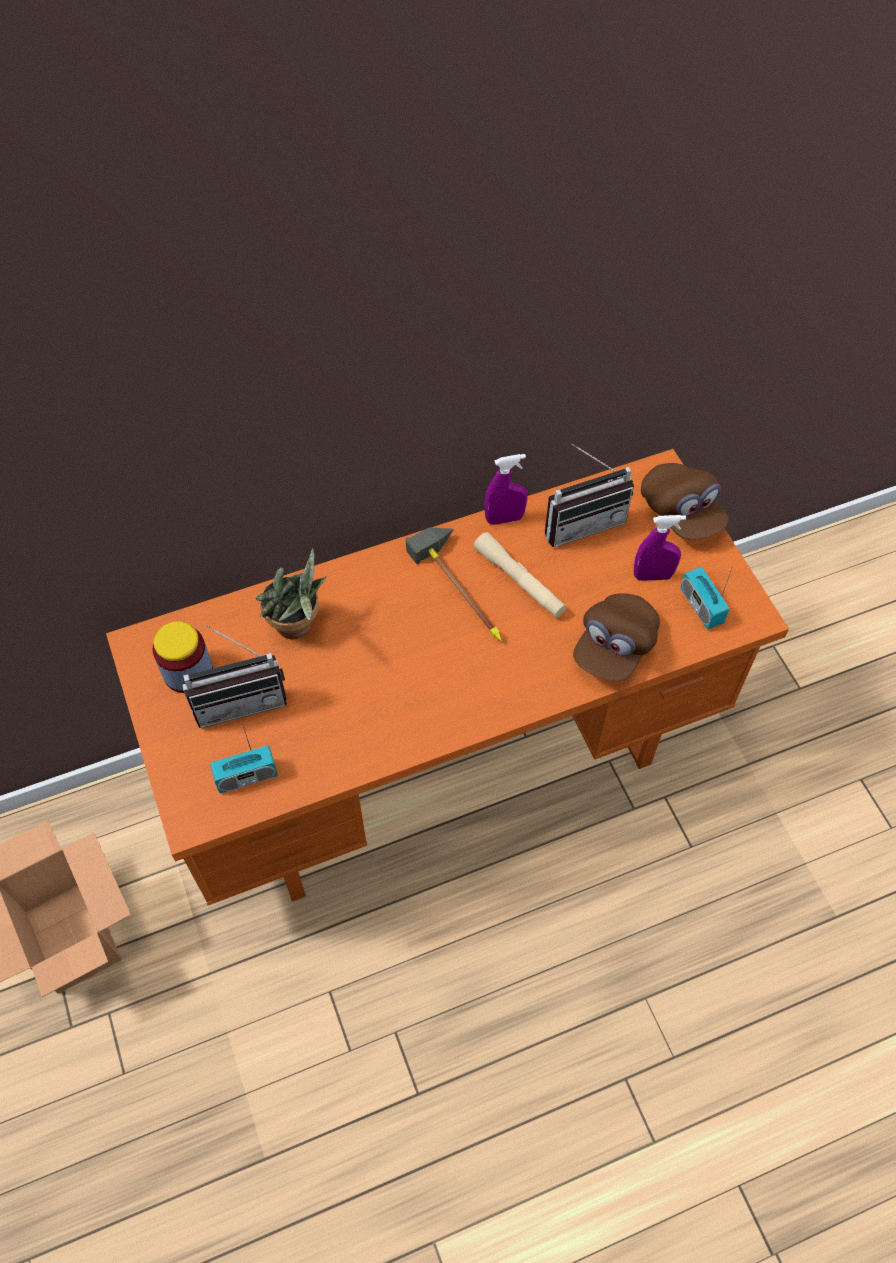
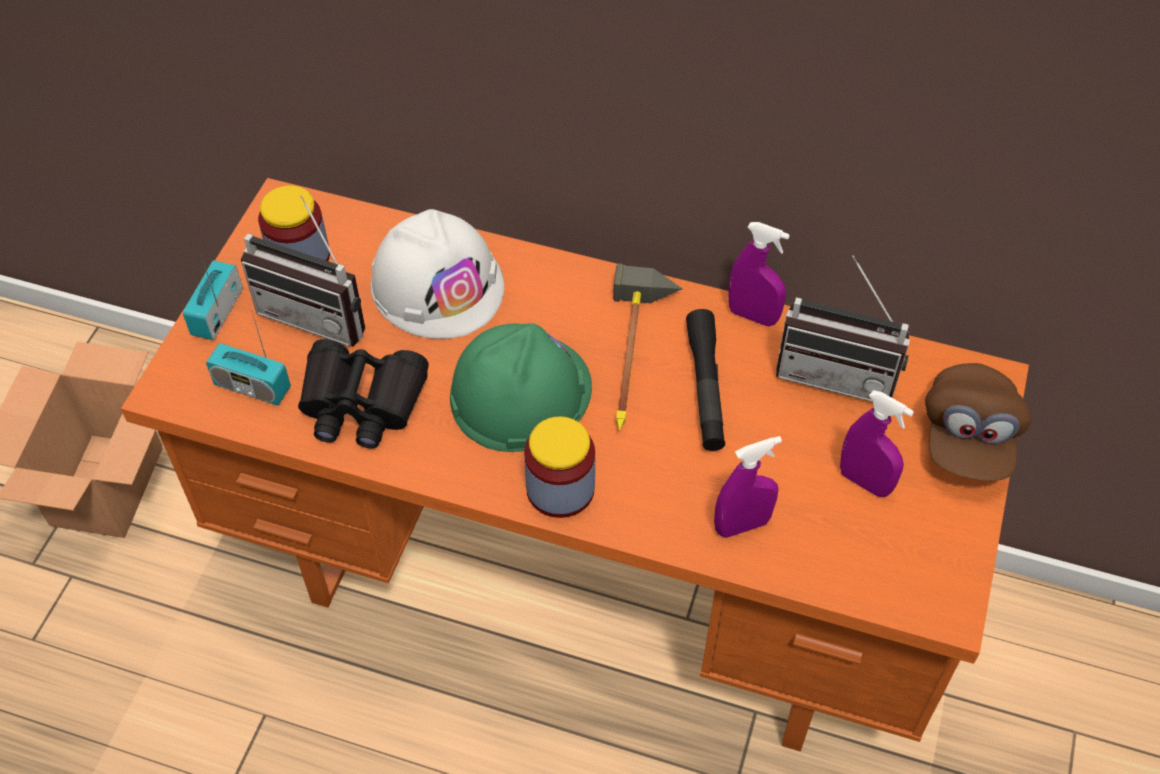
camera: 40 degrees right, 5 degrees down
potted plant [255,548,327,639] -> white hard hat [370,209,504,339]
beige flashlight [474,532,567,618] -> black flashlight [686,309,725,451]
brown cap [573,593,660,681] -> purple spray bottle [714,436,782,538]
radio [680,564,734,629] -> radio moved to [183,256,243,340]
none -> black binoculars [298,339,429,449]
none -> green hard hat [450,323,592,452]
none -> jar [524,416,595,518]

